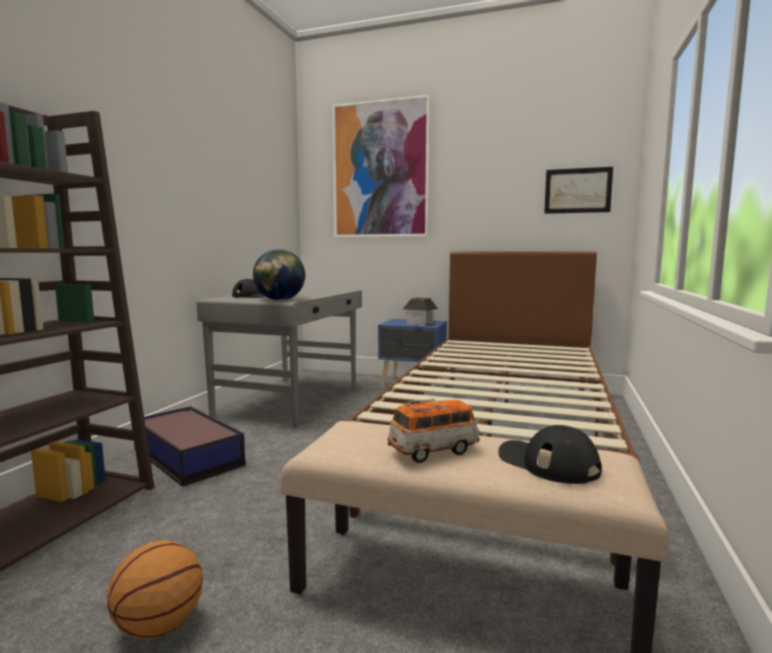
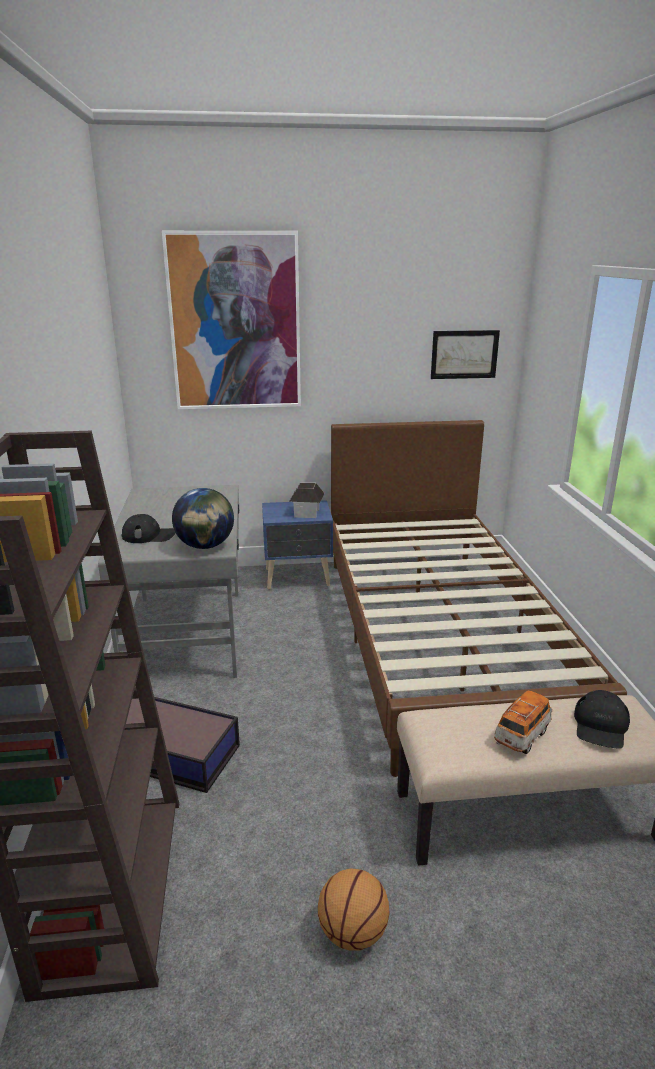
camera: 25 degrees left, 15 degrees up
black cap [498,425,602,484] -> black cap turned 90 degrees counterclockwise [574,690,630,749]

